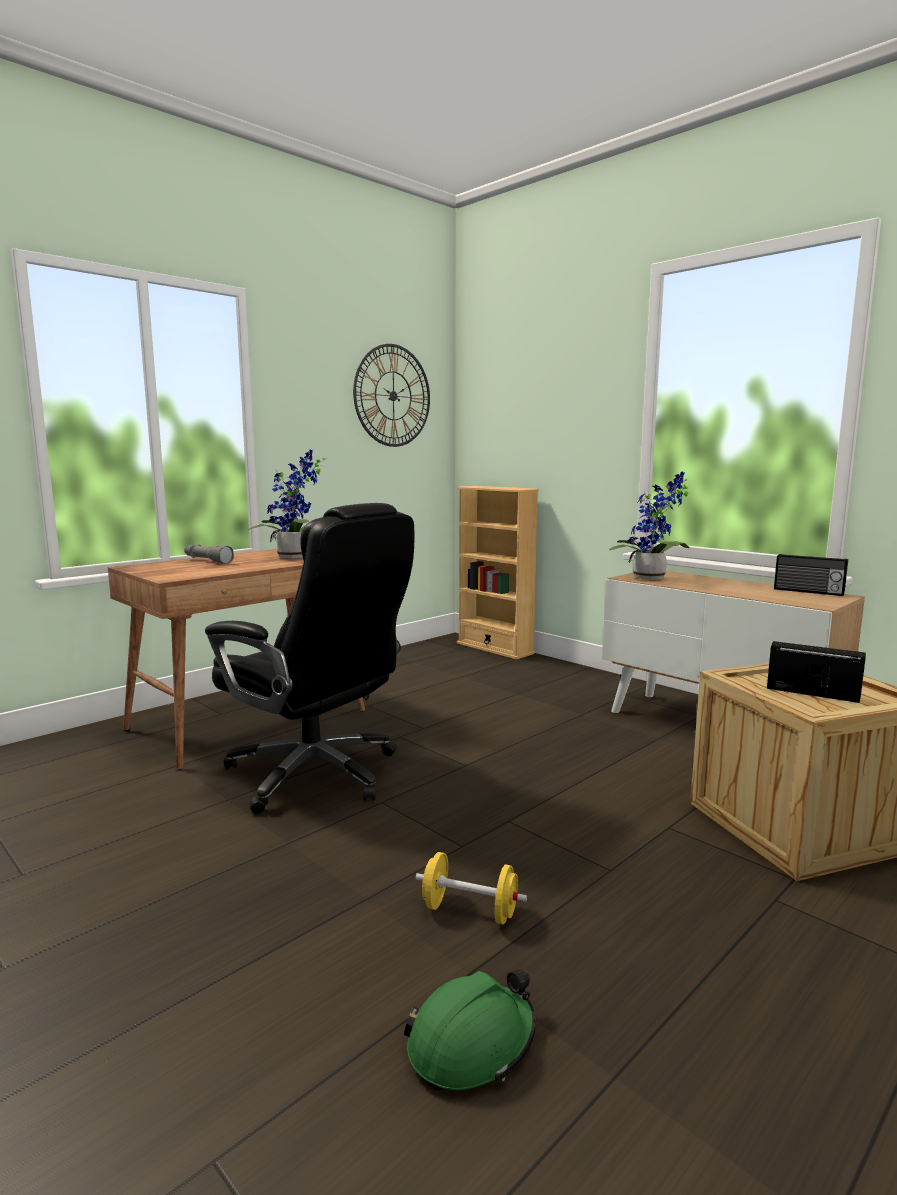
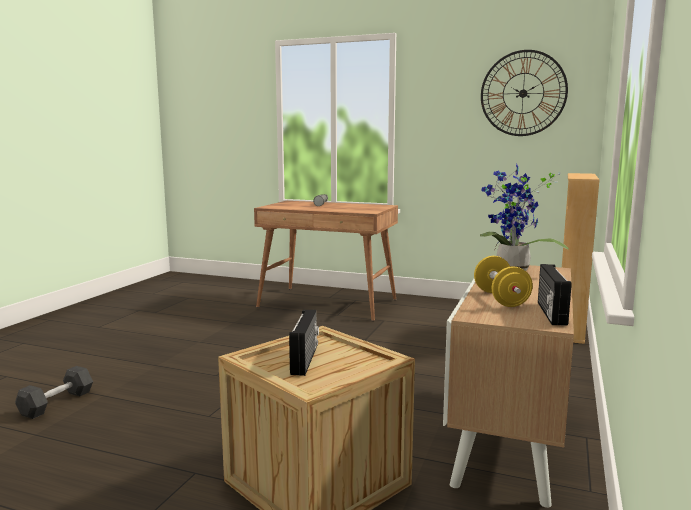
camera: 65 degrees right, 0 degrees up
black office chair [205,503,414,814] -> none
potted plant [248,449,326,558] -> none
green hard hat [404,969,536,1090] -> grey dumbbell [15,366,93,419]
yellow dumbbell [416,852,527,924] -> yellow dumbbell moved to [474,256,533,307]

